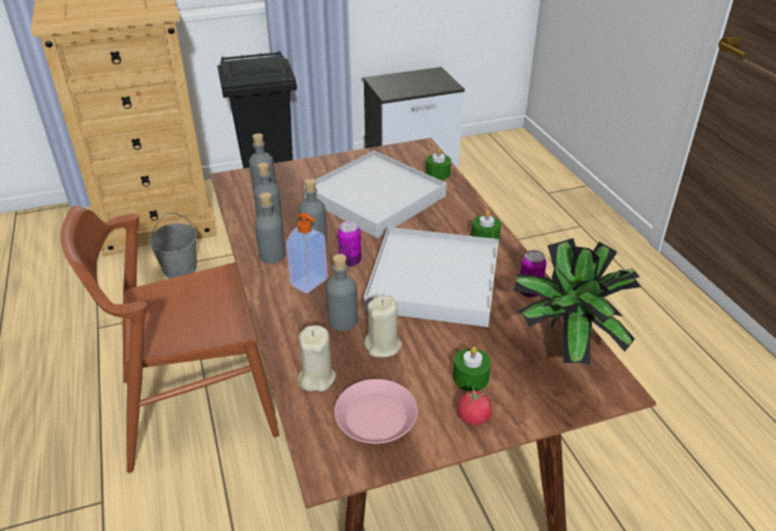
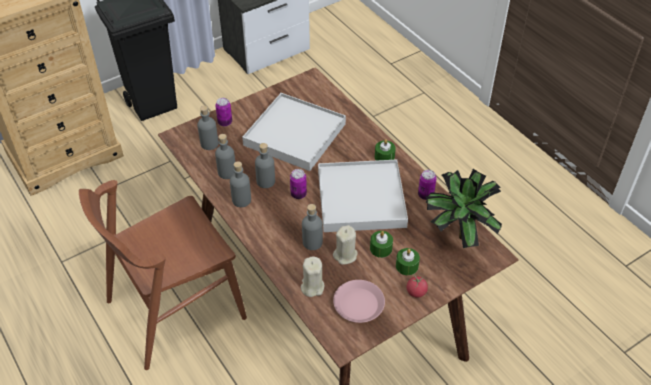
camera: 15 degrees left, 10 degrees up
grey bucket [149,213,197,278] -> none
soap dispenser [286,212,328,294] -> none
green candle [426,148,451,180] -> green candle moved to [370,231,393,258]
none -> can [215,98,232,126]

